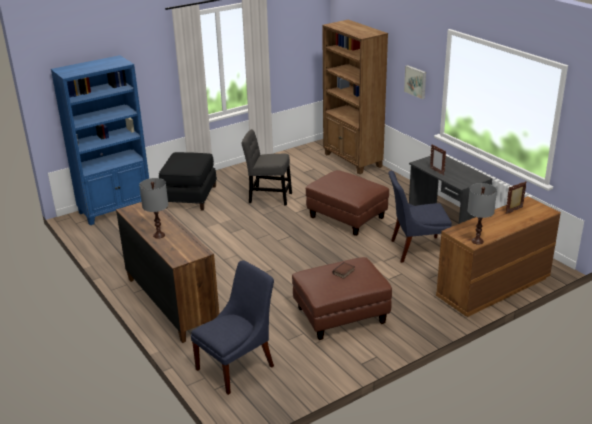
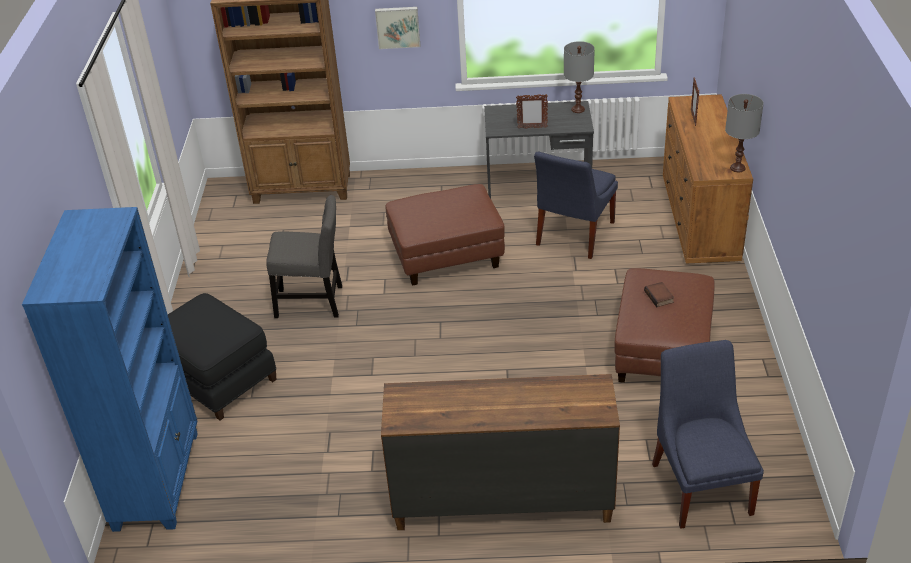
camera: 55 degrees left, 10 degrees up
grey table lamp [139,178,168,239] -> grey table lamp moved to [564,41,595,113]
grey chair [241,129,292,206] -> grey chair turned 135 degrees counterclockwise [266,195,342,318]

